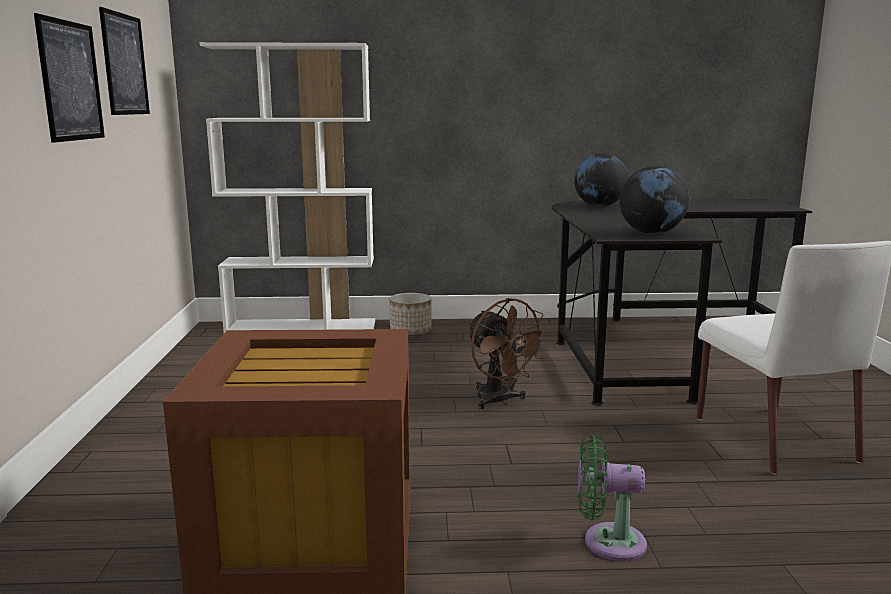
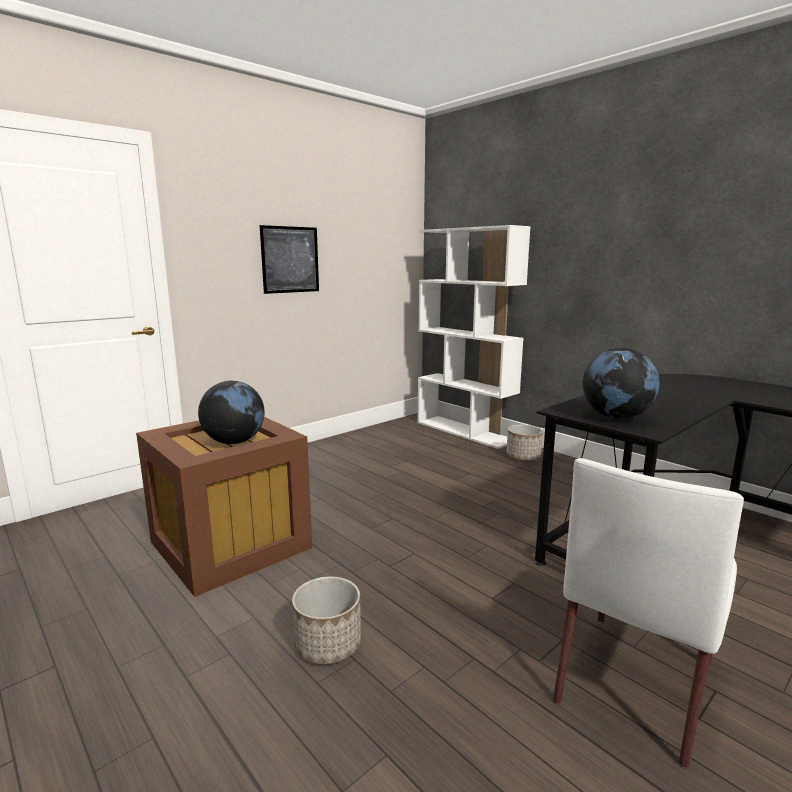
camera: 50 degrees right, 0 degrees up
picture [99,7,150,115] -> none
brown fan [467,298,550,409] -> none
globe [574,153,628,207] -> globe moved to [198,381,265,444]
green fan [578,435,647,561] -> planter [292,576,361,664]

